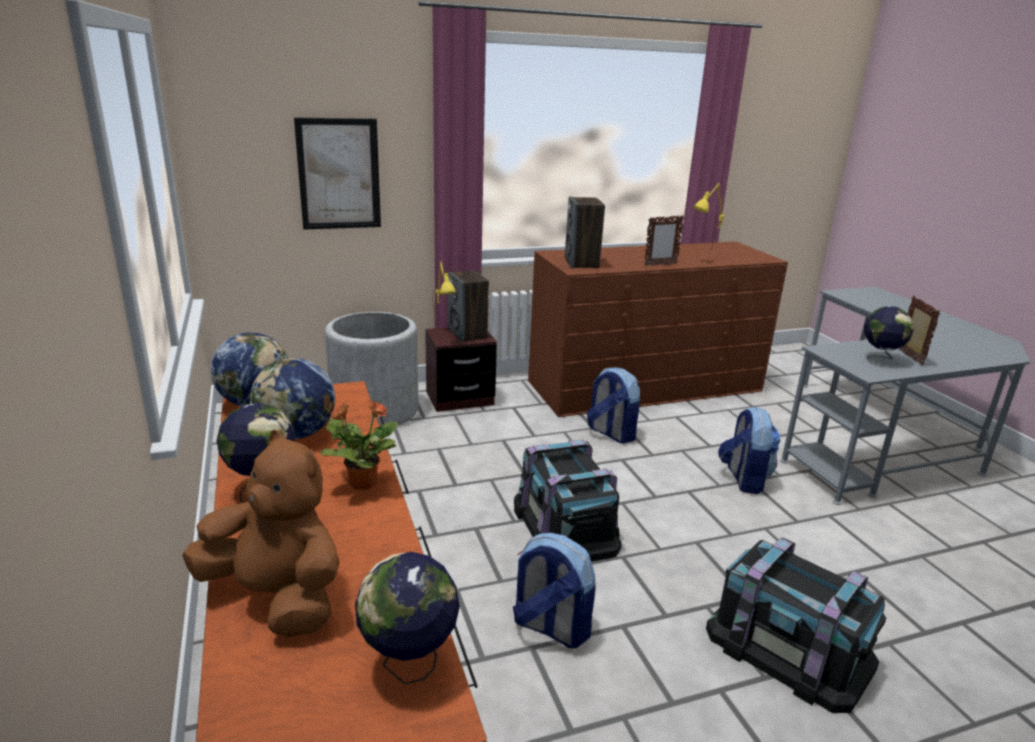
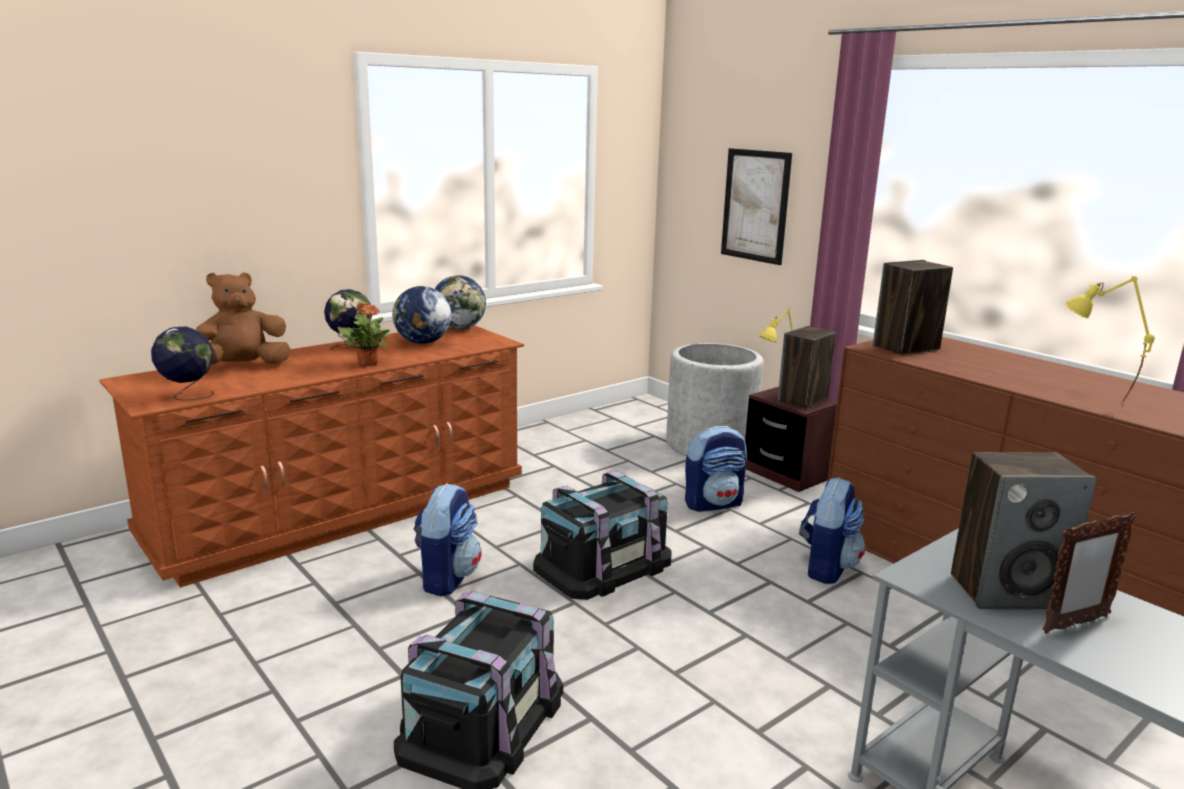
camera: 70 degrees right, 5 degrees down
brown plush toy [182,430,339,637] -> brown plush toy turned 135 degrees counterclockwise [196,272,291,365]
picture frame [644,215,684,266] -> none
backpack [718,406,781,494] -> backpack moved to [685,426,747,512]
globe [864,306,914,367] -> speaker [951,452,1097,609]

